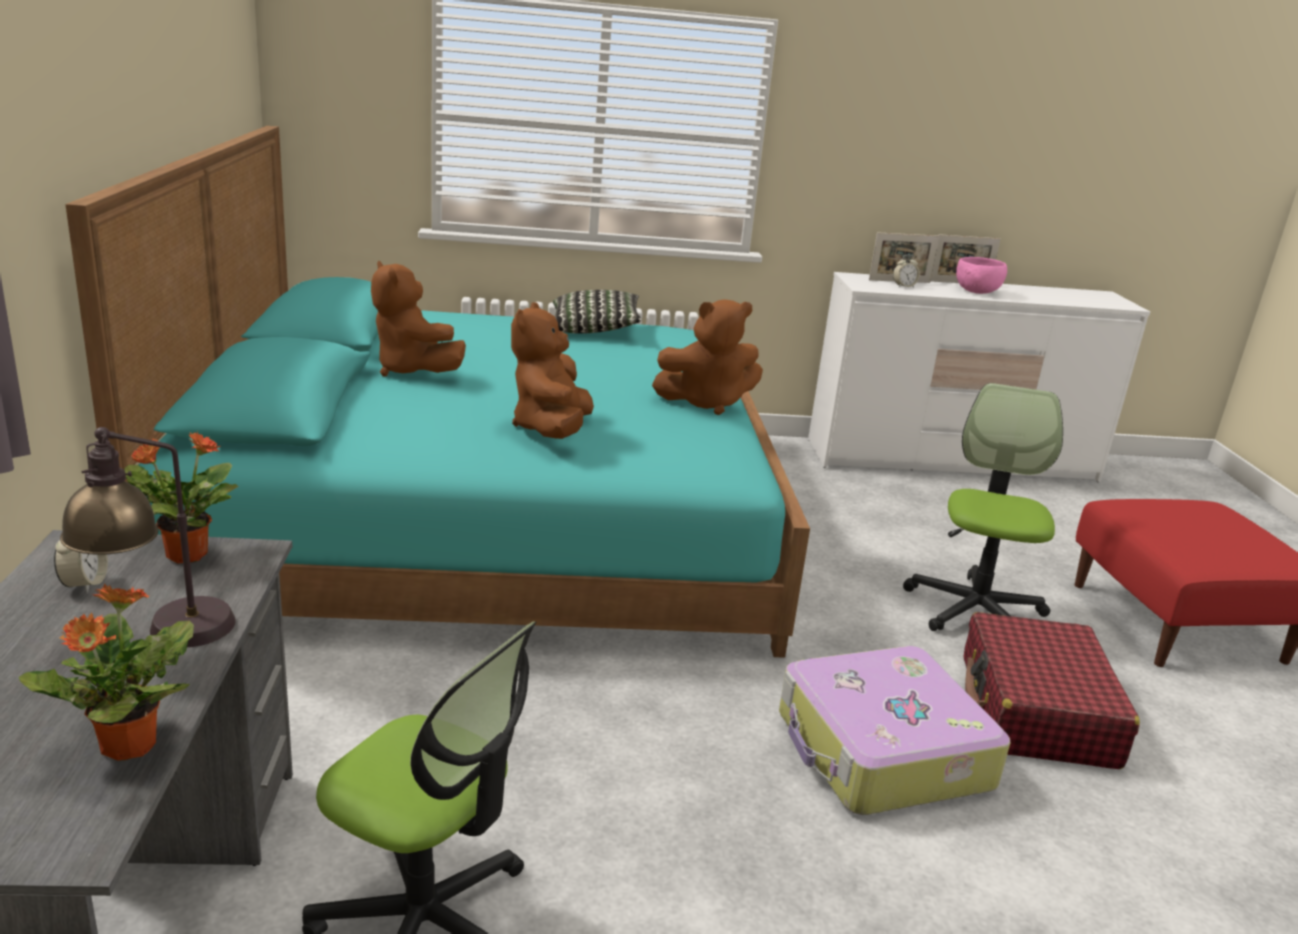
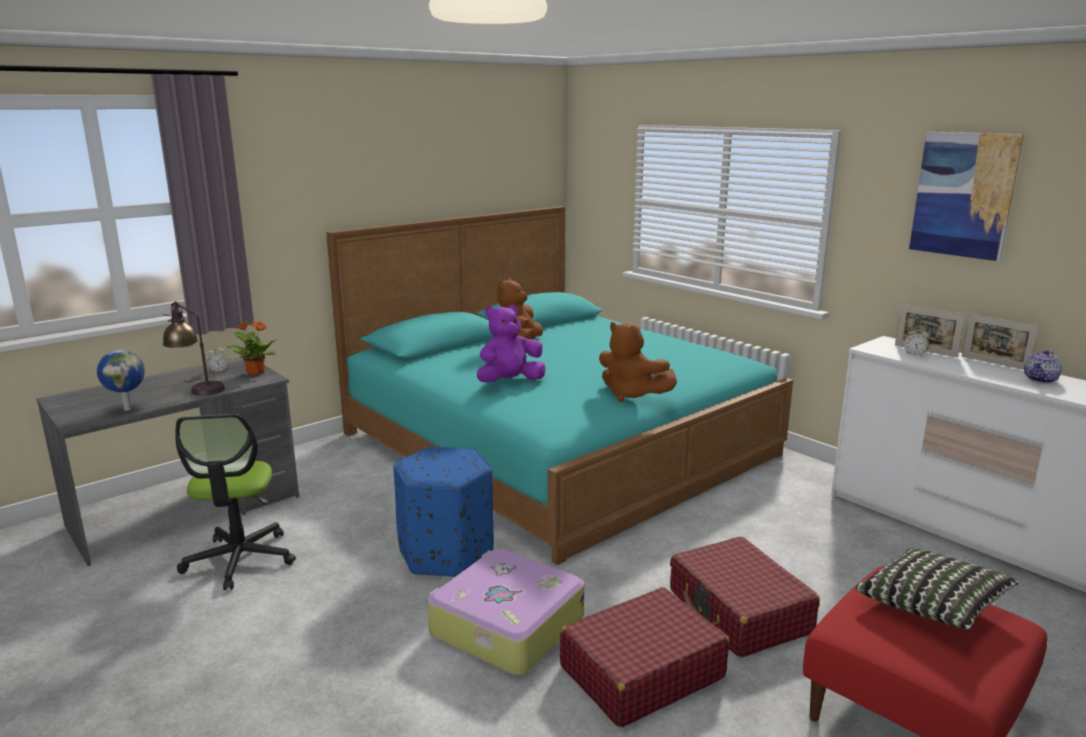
camera: 55 degrees right, 5 degrees down
potted plant [19,584,194,761] -> globe [97,350,145,411]
brown plush toy [511,302,594,439] -> purple plush toy [477,305,546,382]
pillow [553,290,642,334] -> pillow moved to [856,548,1020,629]
office chair [903,383,1063,631] -> red suitcase [670,537,820,658]
pink bowl [956,257,1007,294] -> none
none -> blue ottoman [393,447,494,577]
none -> picture [909,132,1024,261]
none -> teapot [1024,350,1062,383]

